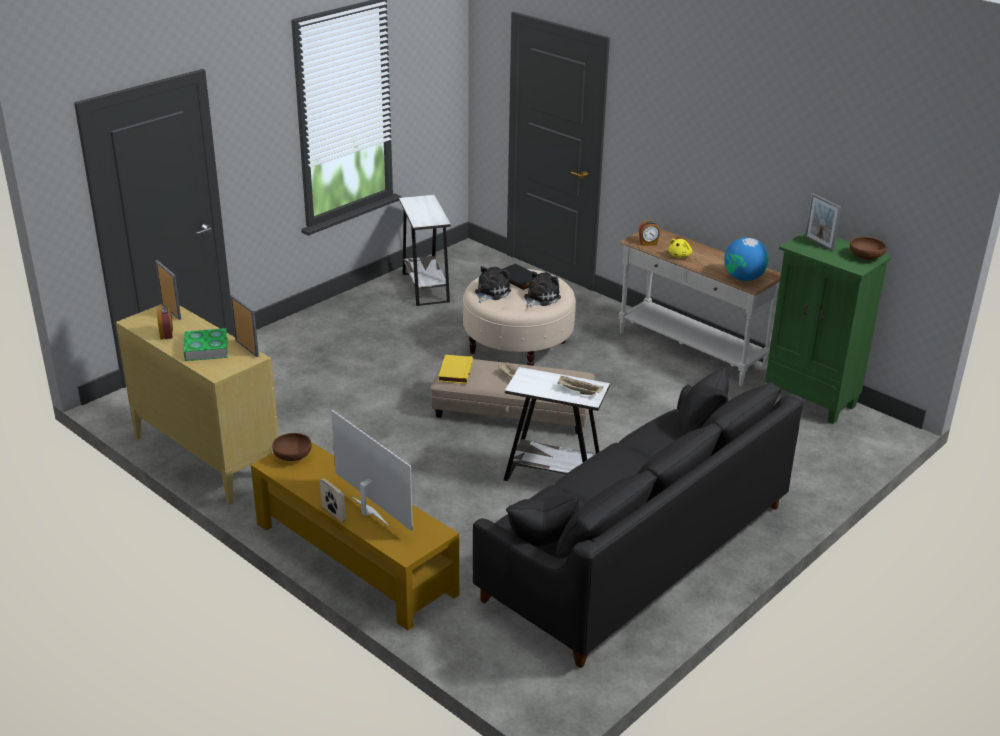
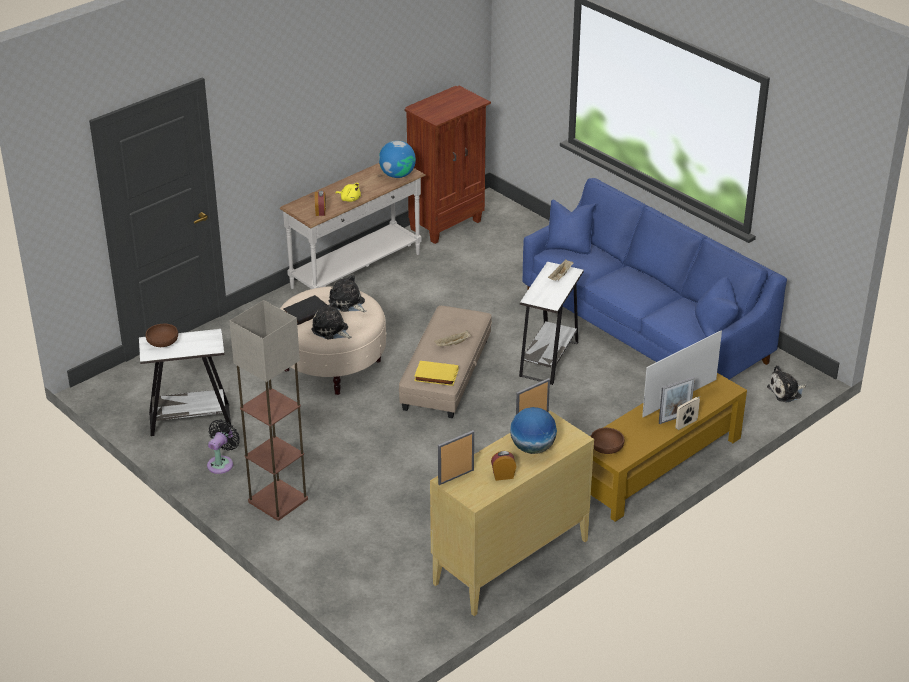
camera: 85 degrees left, 5 degrees up
book [184,328,228,361] -> globe [510,407,557,454]
black sofa [473,367,803,668] -> blue sofa [522,178,787,379]
green cabinet [765,232,891,424] -> brown cabinet [404,86,491,244]
picture frame [805,193,841,251] -> picture frame moved to [659,377,695,424]
brown bowl [850,237,886,260] -> brown bowl moved to [146,324,178,347]
none -> black fan [207,420,240,474]
none -> floor lamp [230,300,308,521]
none -> plush toy [767,365,806,403]

